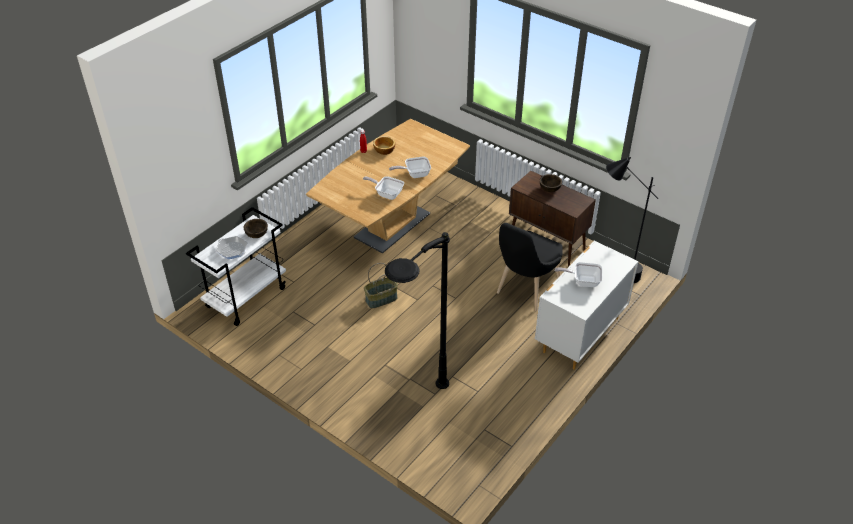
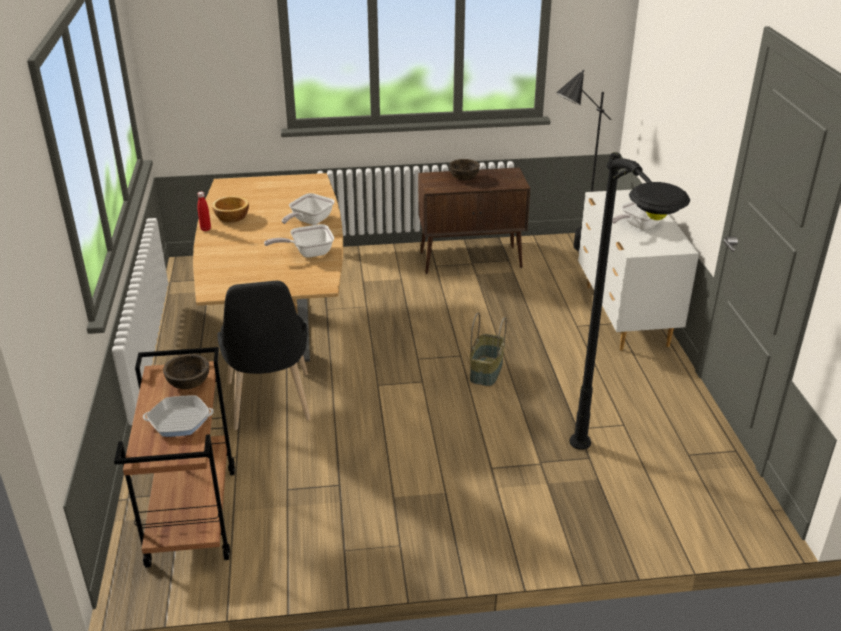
camera: 45 degrees left, 10 degrees down
white cart [186,207,286,326] -> brown cart [114,347,235,568]
basket [364,263,398,309] -> basket moved to [470,312,507,386]
black chair [497,223,563,311] -> black chair moved to [217,281,311,430]

